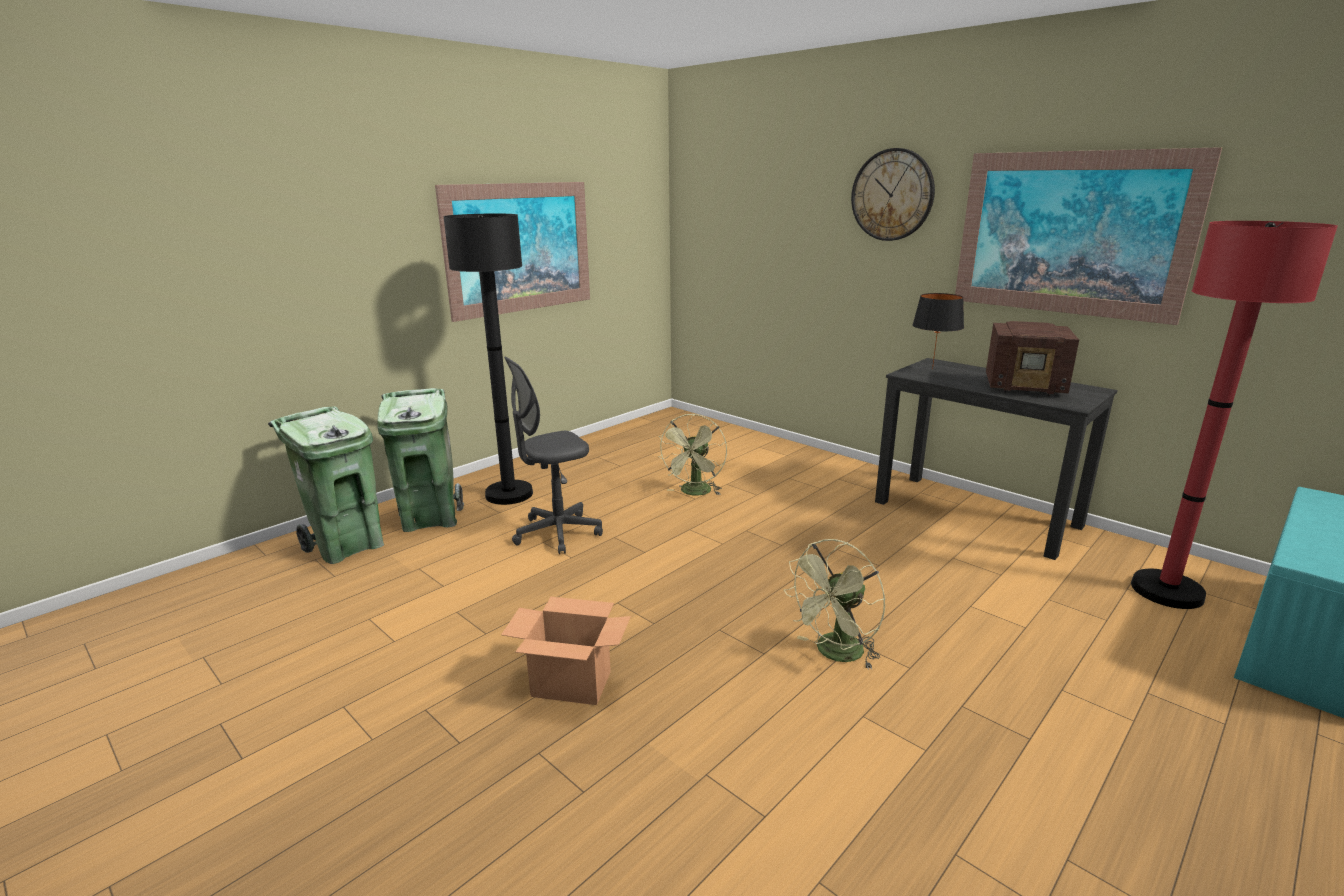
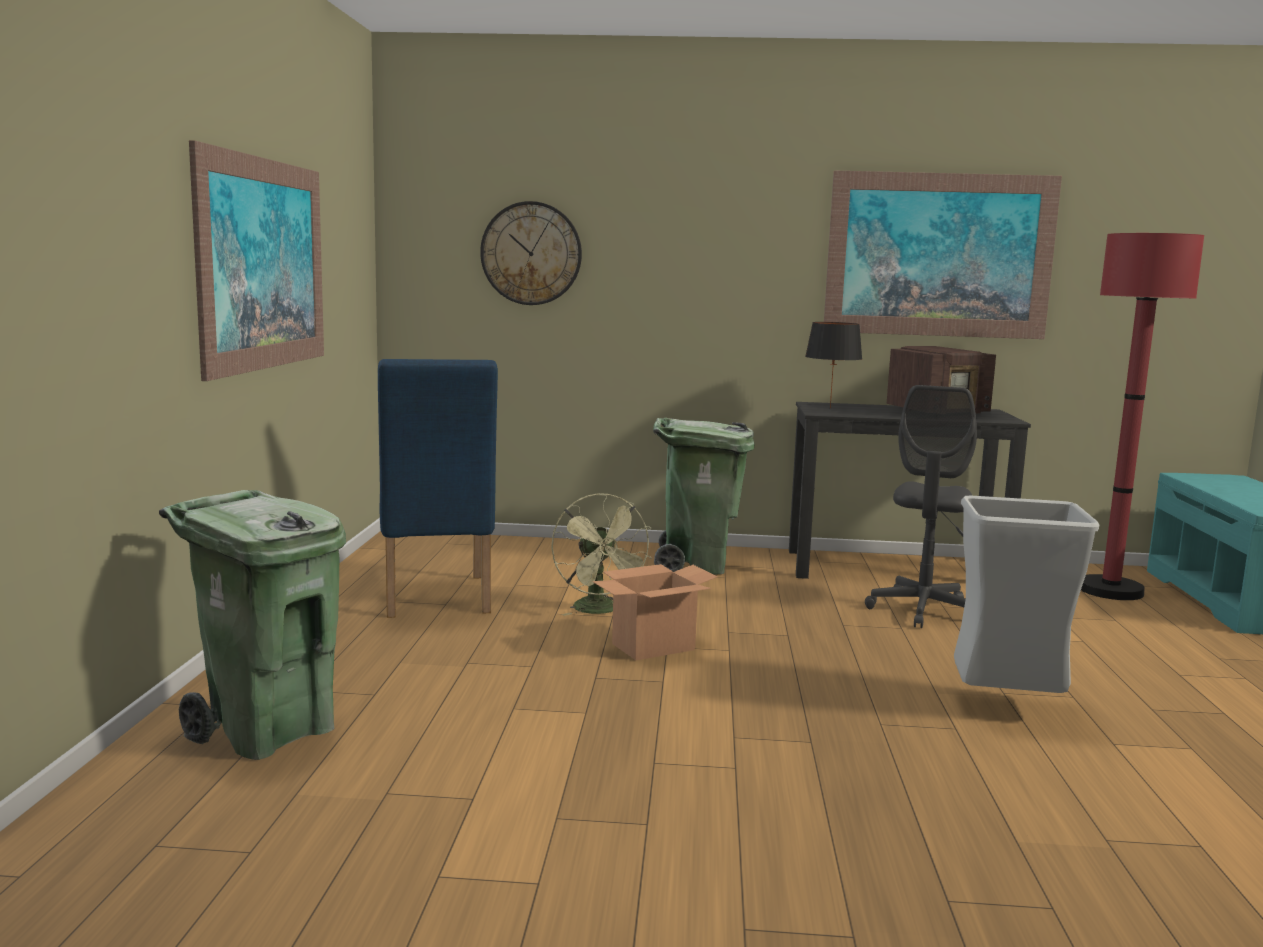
camera: 40 degrees left, 10 degrees down
green trash can [268,406,384,564] -> green trash can moved to [653,418,754,574]
black floor lamp [443,214,533,505] -> none
cardboard box [501,597,631,705] -> cardboard box moved to [592,564,717,660]
grey office chair [504,356,603,554] -> grey office chair moved to [865,385,977,628]
green fan [784,539,885,670] -> grey trash can [954,496,1100,693]
wall clock [851,148,935,241] -> wall clock moved to [480,201,582,305]
none -> blue chair [378,359,498,618]

